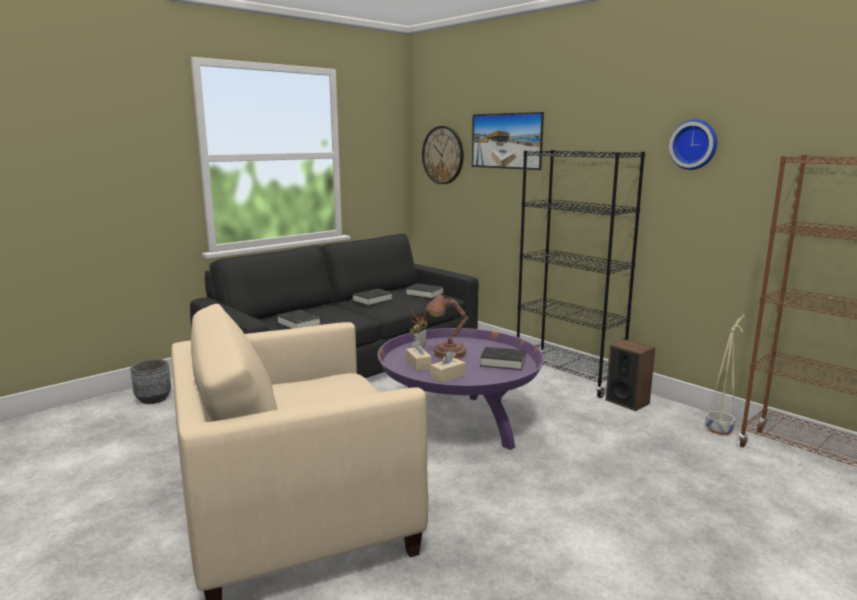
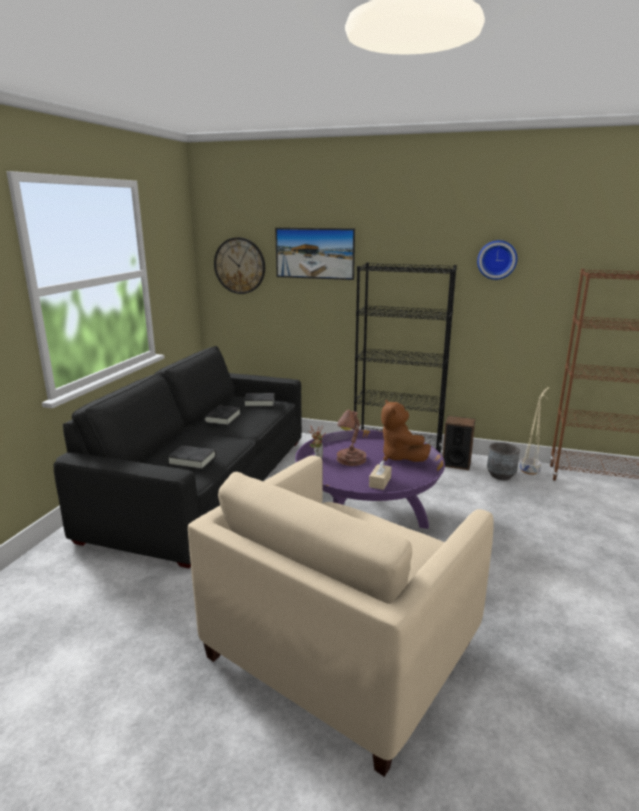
camera: 30 degrees left, 5 degrees up
grey planter [130,359,171,404] -> grey planter moved to [487,442,520,480]
beige tissue box [406,340,432,371] -> none
black book [480,347,526,370] -> brown plush toy [381,399,431,462]

